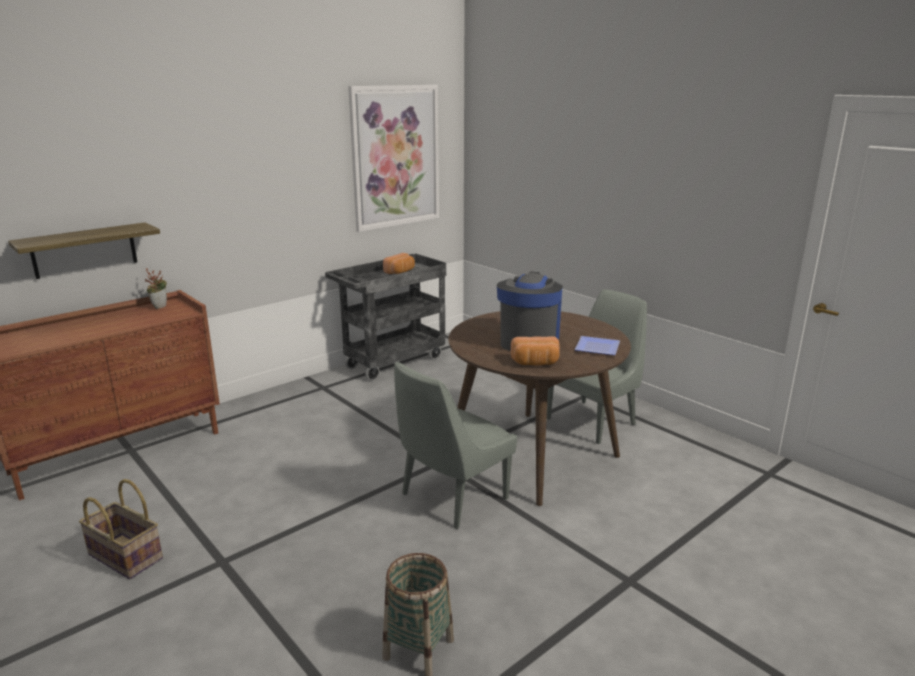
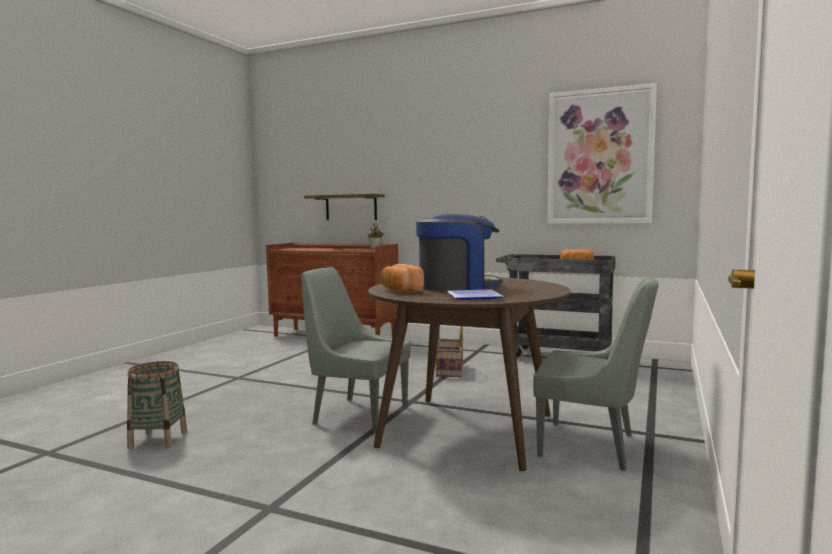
camera: 65 degrees right, 15 degrees down
basket [79,479,163,579] -> basket moved to [436,326,464,377]

